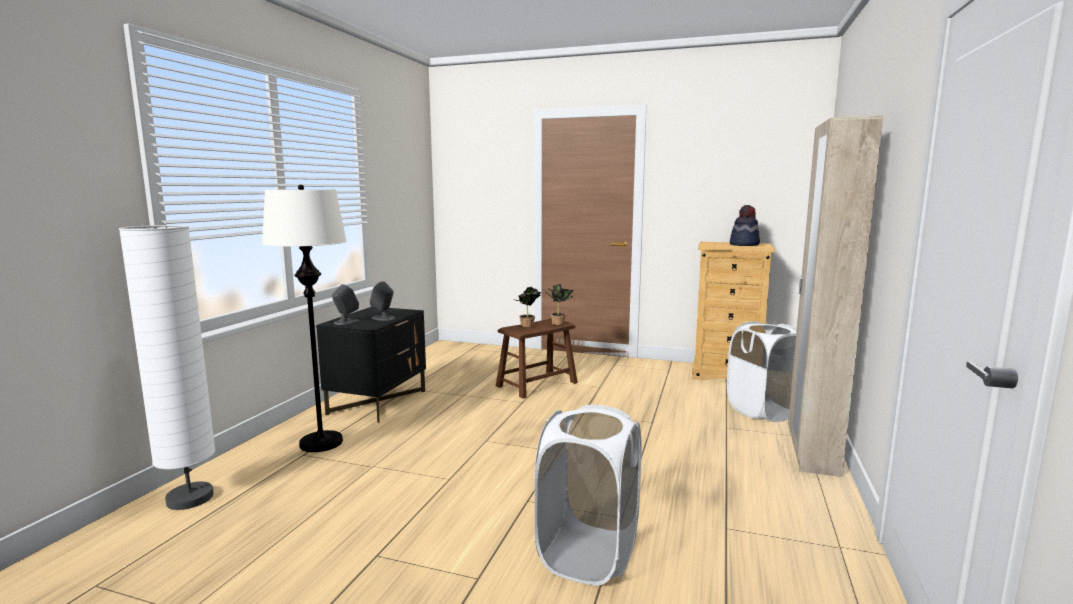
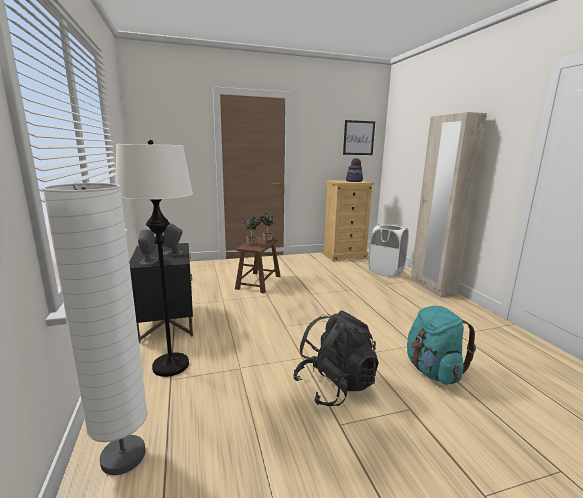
camera: 35 degrees left, 5 degrees up
white laundry basket [534,405,642,586] -> turquoise backpack [407,306,476,385]
none -> black backpack [293,310,379,406]
none -> picture [343,120,375,155]

